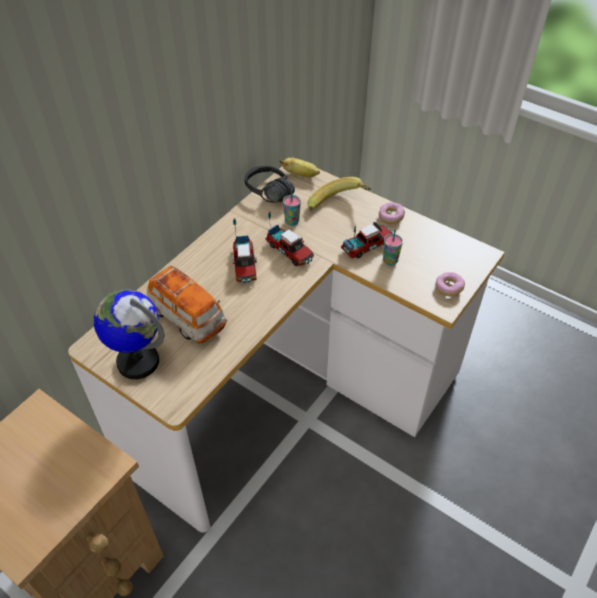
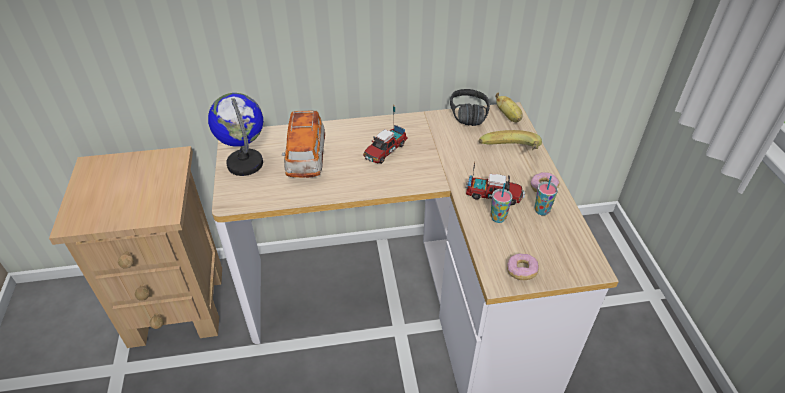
camera: 45 degrees right, 5 degrees down
toy truck [266,211,314,266] -> none
cup [283,189,301,226] -> cup moved to [535,176,558,216]

